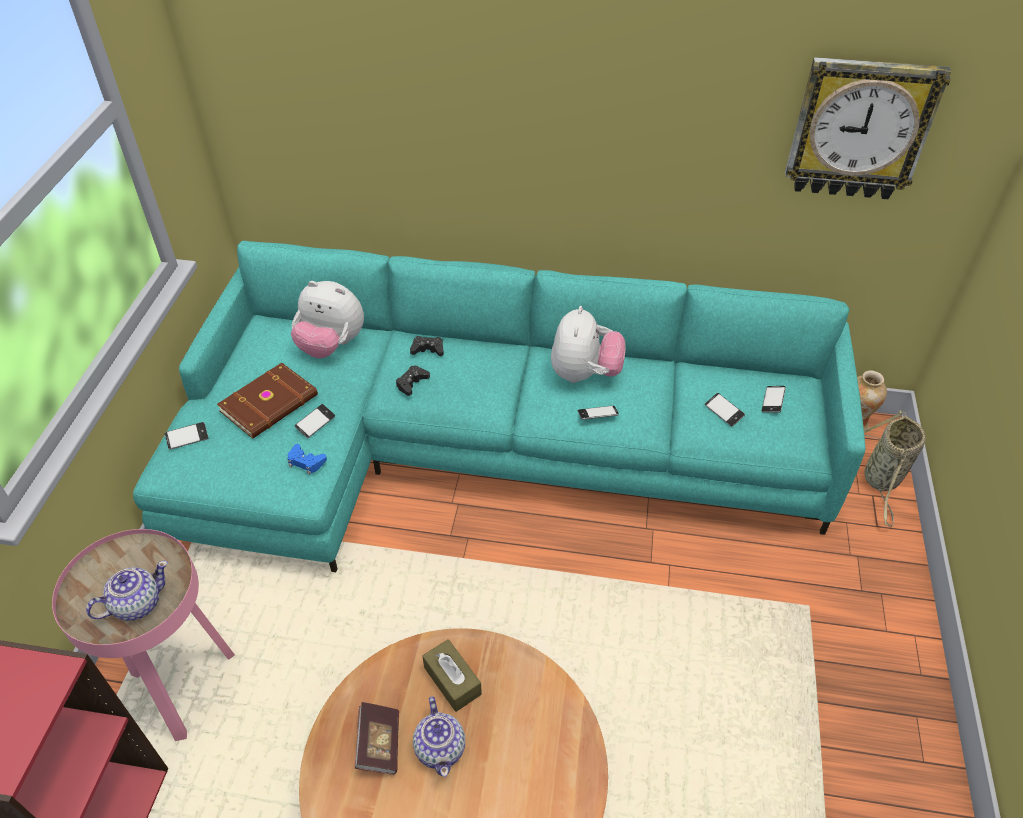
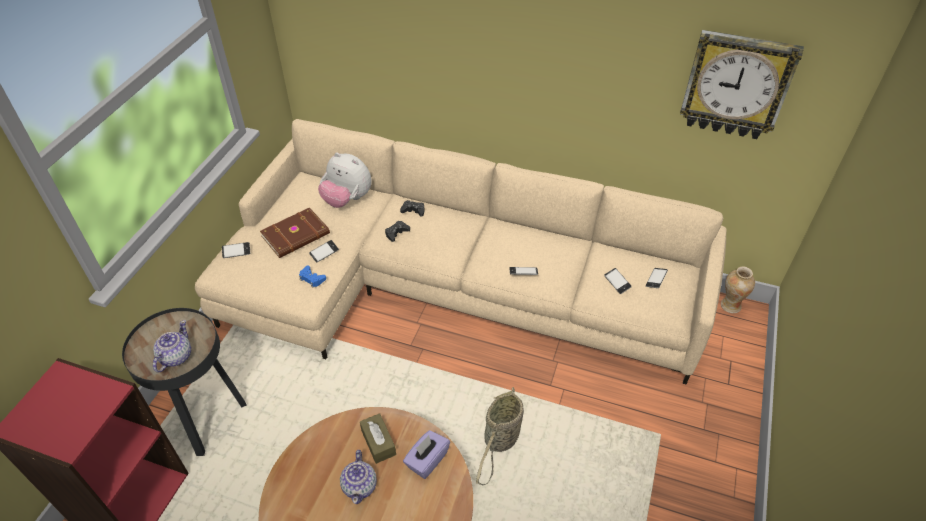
camera: 10 degrees right, 0 degrees up
pink side table [52,529,235,741] -> black side table [122,308,247,456]
teapot [86,561,168,621] -> teapot turned 45 degrees counterclockwise [153,320,191,373]
turquoise sofa [133,241,865,572] -> beige sofa [195,119,727,385]
book [355,702,399,775] -> none
plush toy [551,306,626,383] -> none
basket [864,410,926,527] -> basket moved to [476,387,524,485]
none -> purple tissue box [403,430,450,479]

